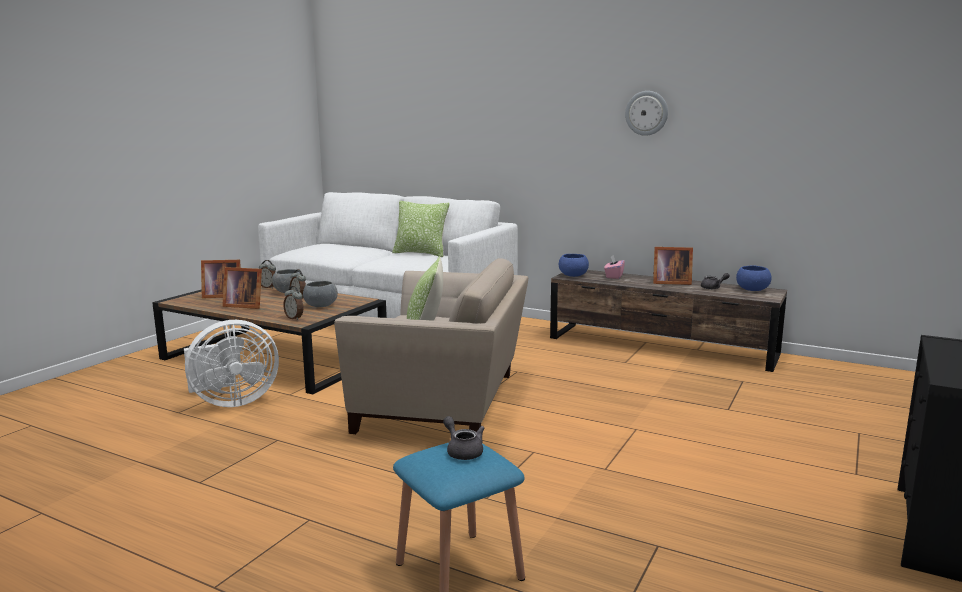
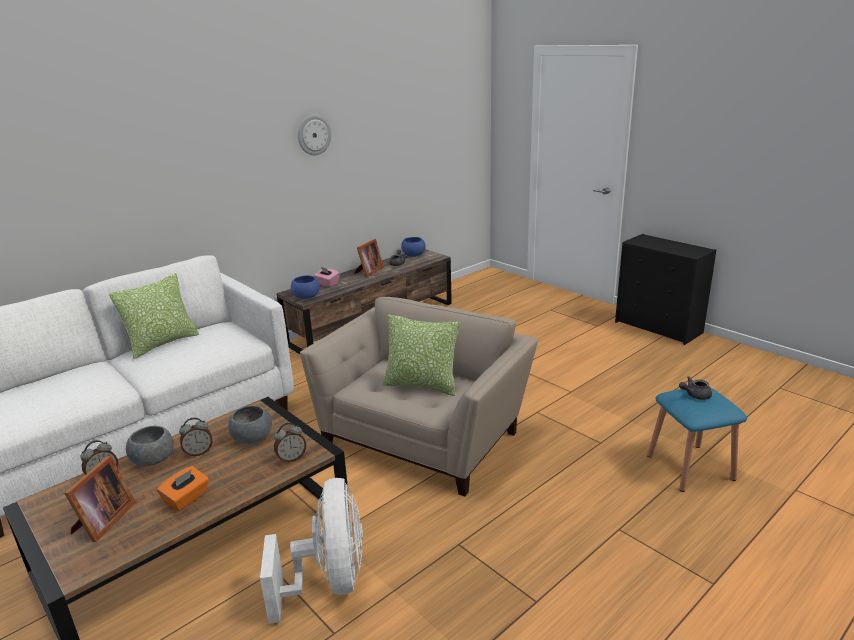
camera: 70 degrees left, 10 degrees up
picture frame [222,267,262,309] -> orange tissue box [157,466,209,511]

